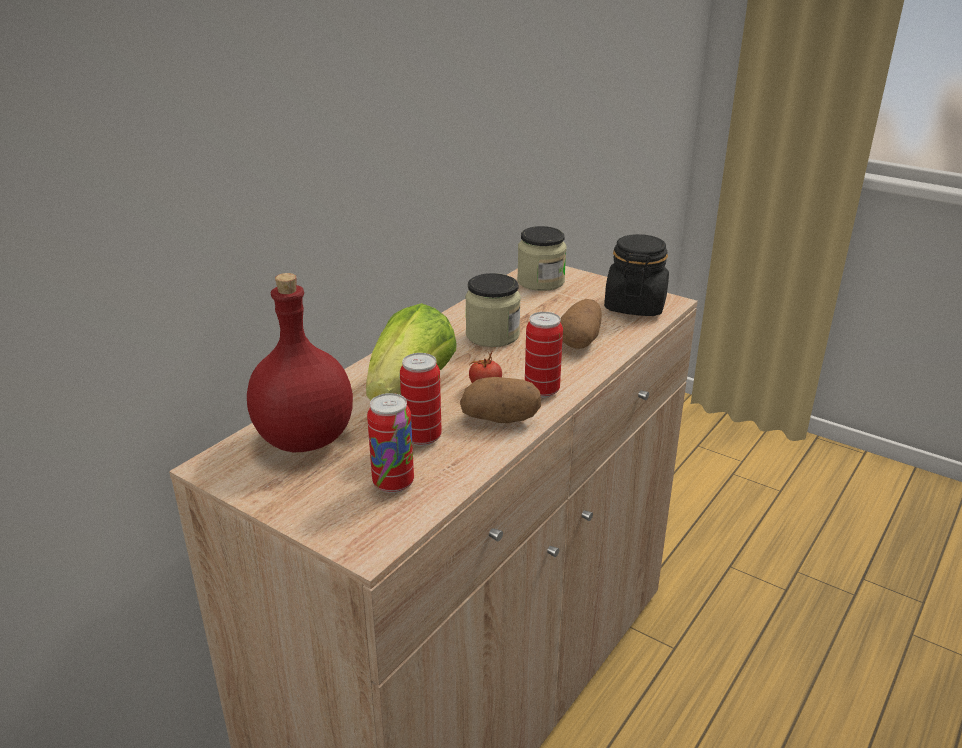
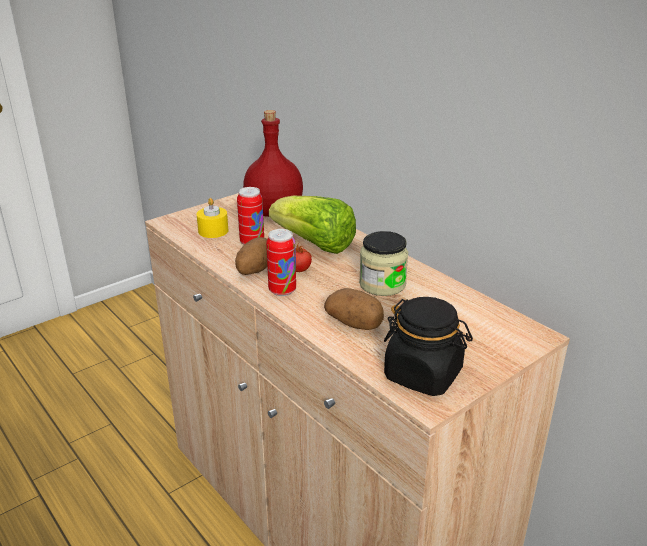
camera: 105 degrees right, 0 degrees up
can [367,393,414,493] -> yellow candle [197,198,229,238]
jar [517,226,567,291] -> none

